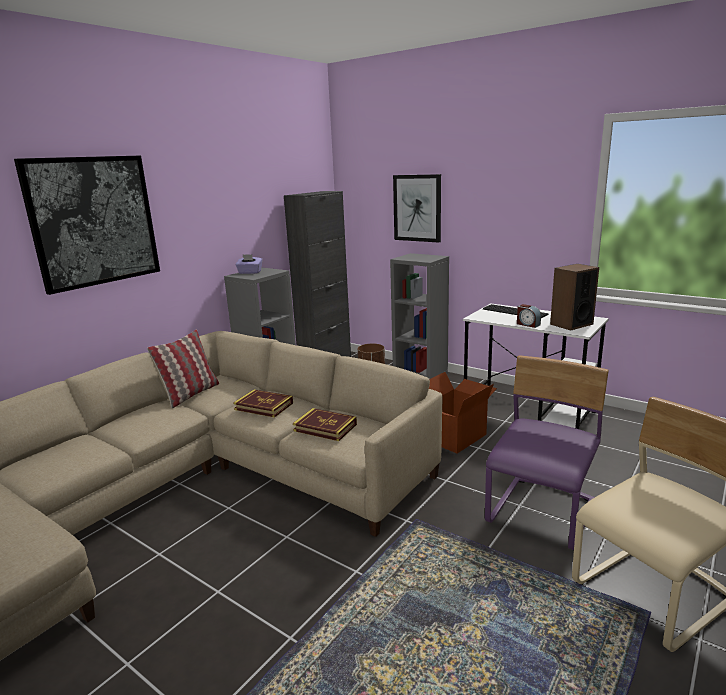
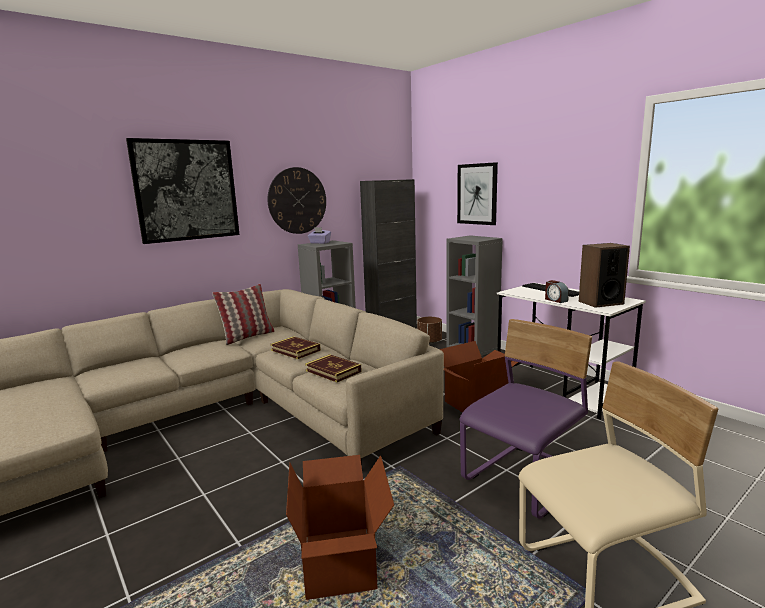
camera: 15 degrees right, 5 degrees down
none -> wall clock [268,167,326,234]
none -> cardboard box [286,455,394,600]

